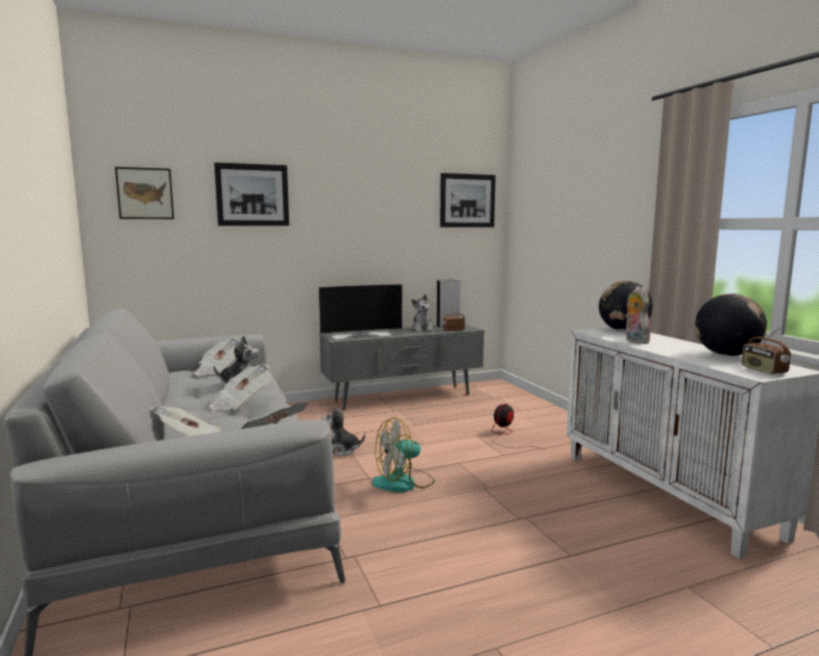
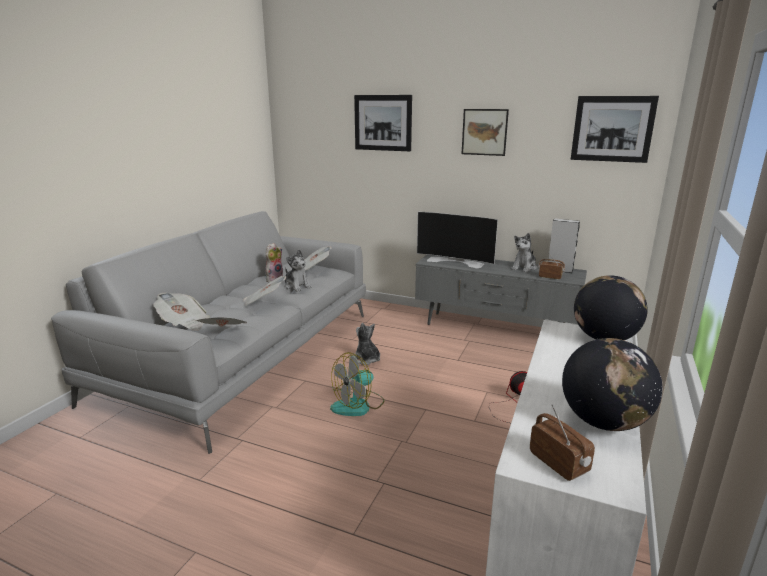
camera: 45 degrees right, 10 degrees up
picture [115,167,174,219] -> picture moved to [462,109,509,156]
fan [372,417,435,492] -> fan turned 60 degrees counterclockwise [330,352,384,416]
plush toy [625,286,650,344] -> plush toy moved to [265,243,283,283]
radio [742,326,791,375] -> radio turned 120 degrees clockwise [530,404,595,481]

